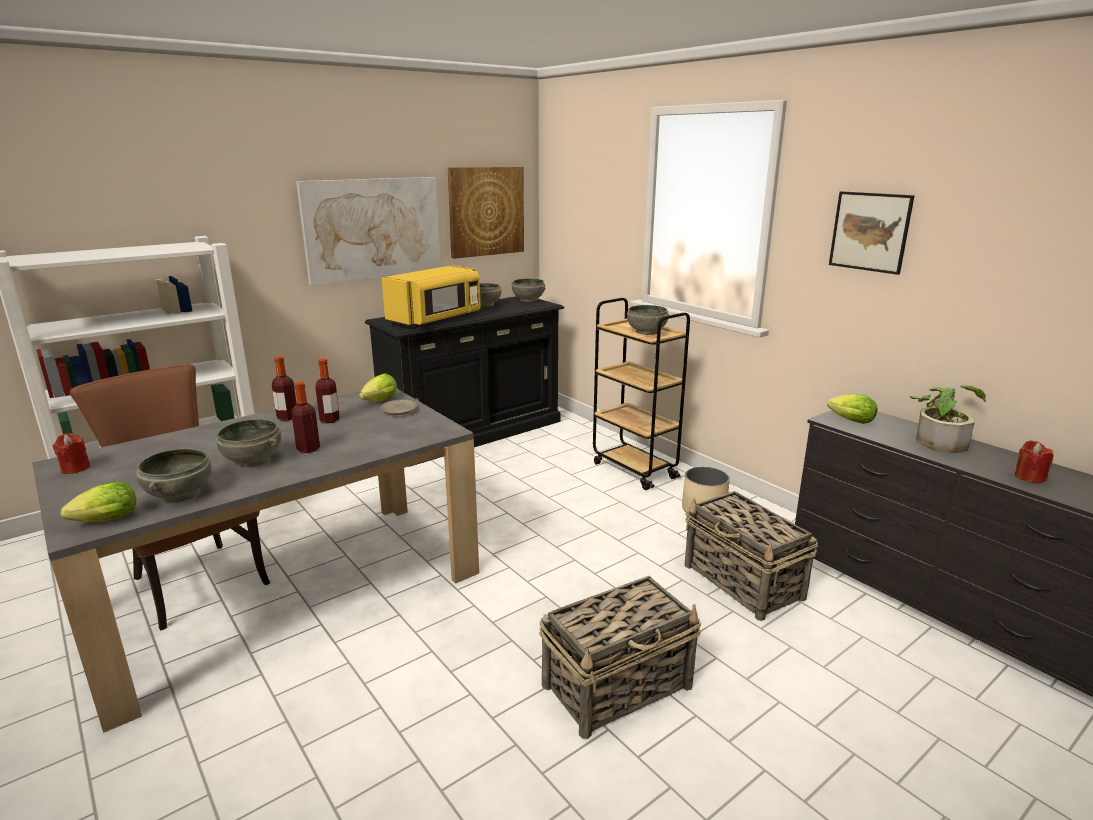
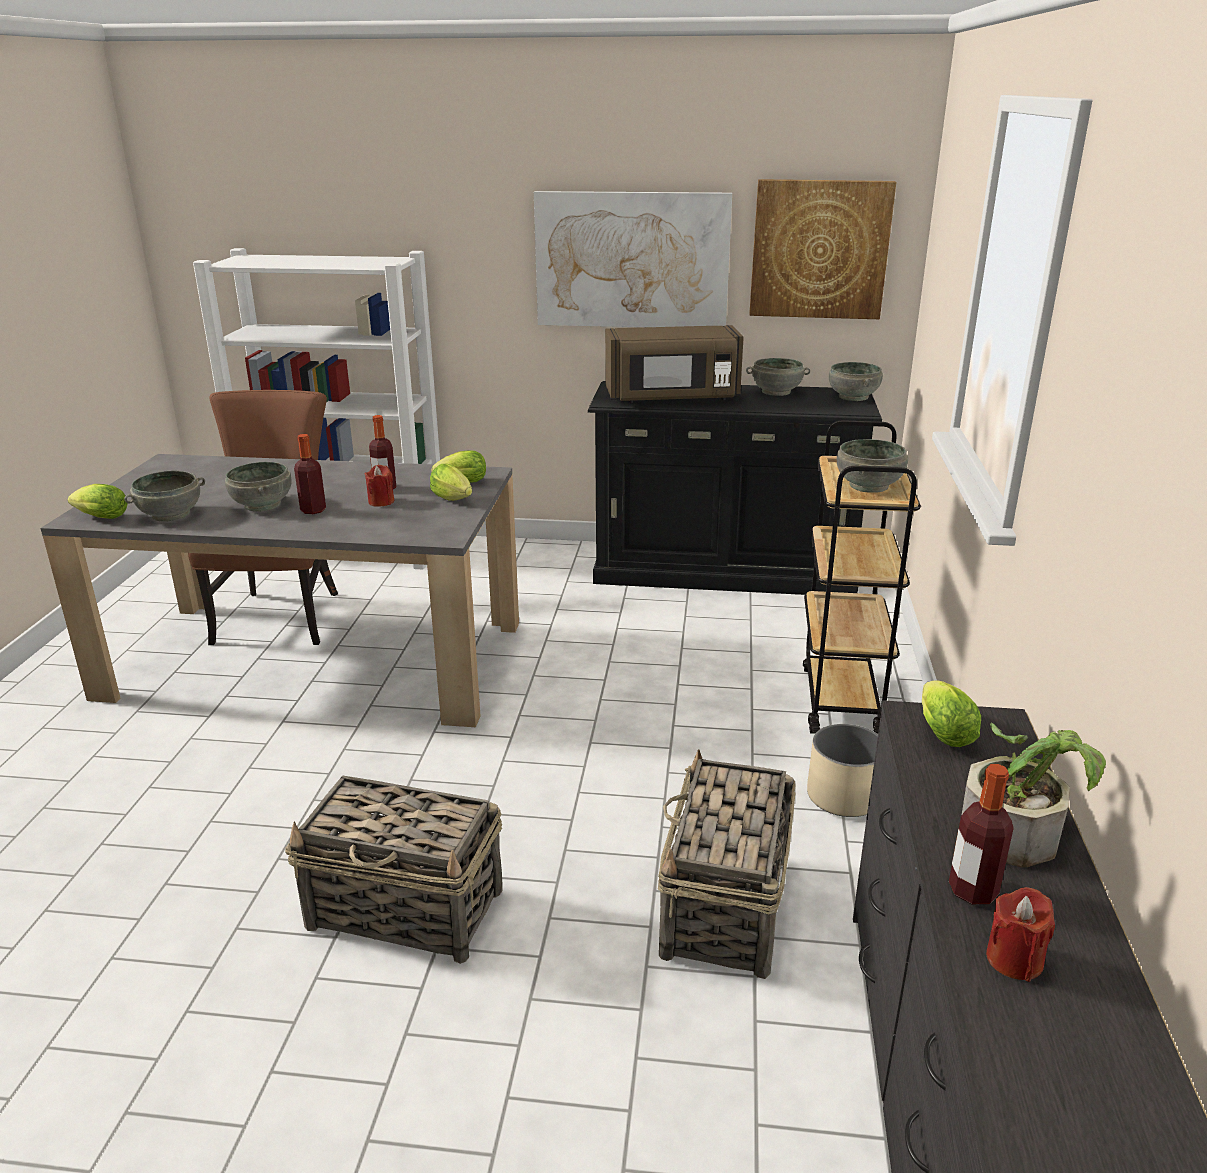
camera: 45 degrees right, 5 degrees up
red candle [52,433,90,474] -> red candle moved to [364,465,395,507]
bottle [272,356,297,420] -> bottle moved to [949,764,1014,904]
beige plate [381,400,417,415] -> lettuce [430,464,472,501]
yellow microwave [382,265,481,327] -> brown microwave [605,325,744,403]
picture [829,191,914,275] -> none

